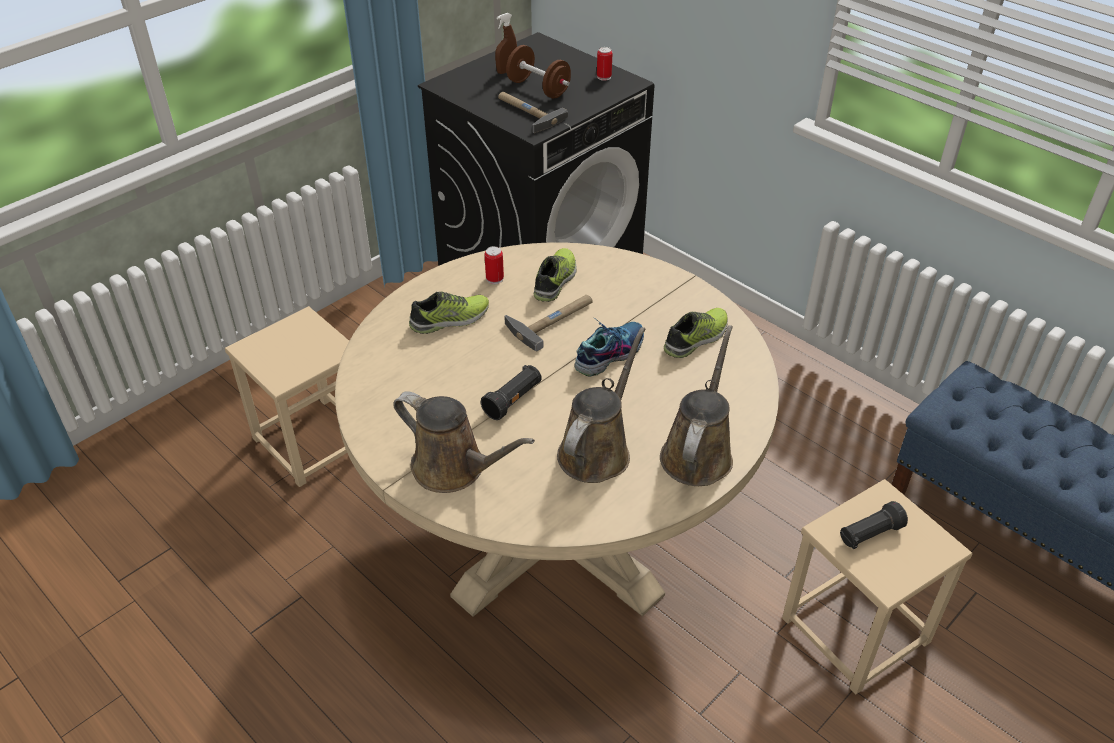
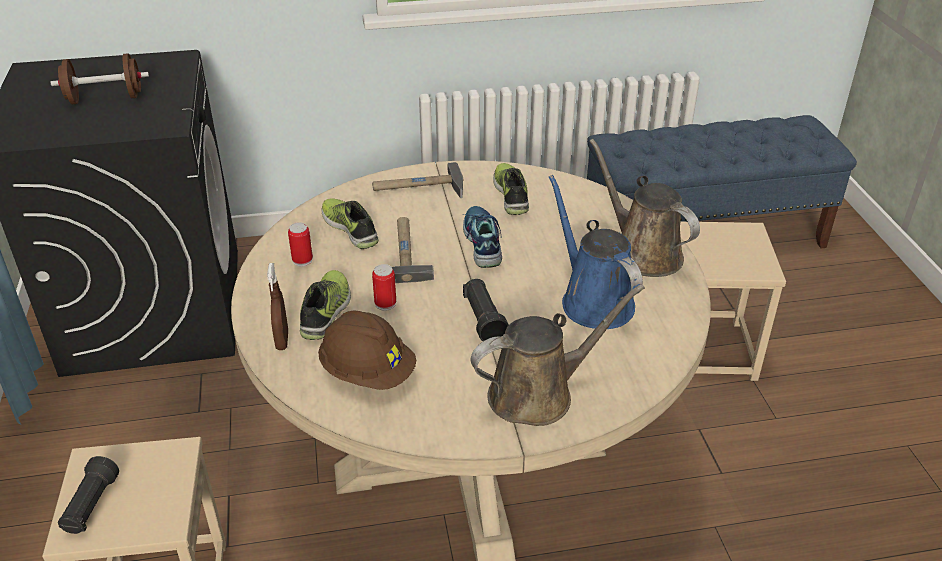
camera: 55 degrees left, 5 degrees down
brown spray bottle [495,13,517,74] -> brown spray bottle moved to [267,263,288,350]
hammer [498,92,568,133] -> hammer moved to [372,162,463,198]
brown watering can [557,327,645,483] -> blue watering can [549,175,643,329]
can [597,47,613,81] -> can moved to [372,264,396,311]
black flashlight [840,501,908,549] -> black flashlight moved to [58,456,119,534]
none -> brown hard hat [318,311,416,390]

